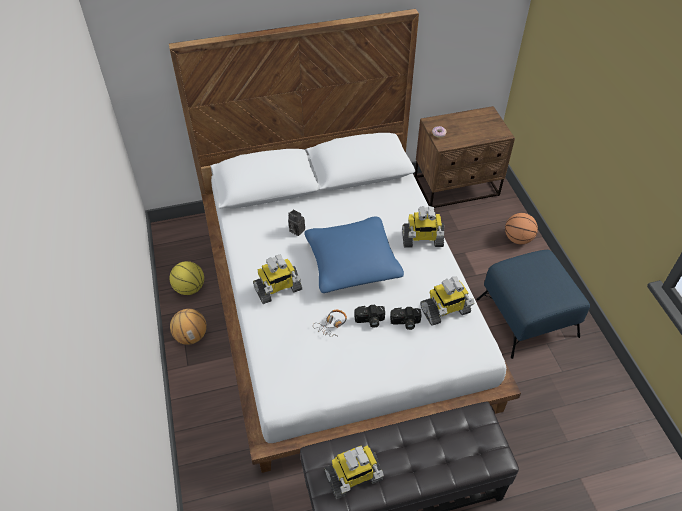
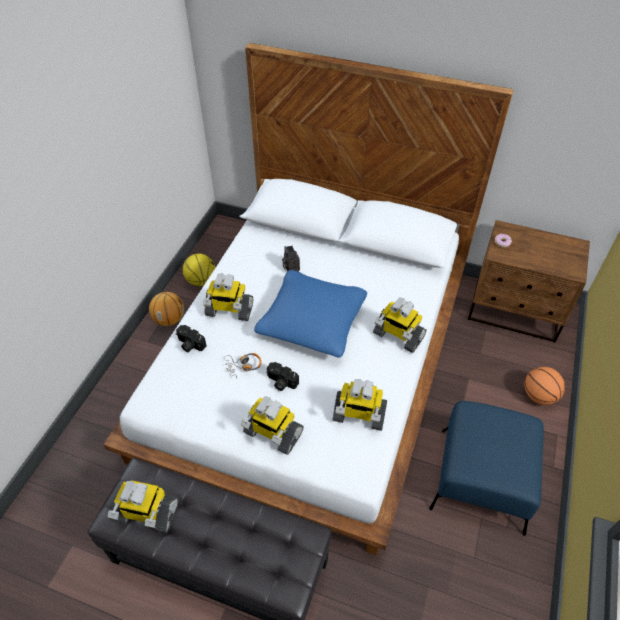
camera: 35 degrees right, 0 degrees up
camera [390,307,421,330] -> camera moved to [176,325,207,352]
none -> toy robot [240,396,304,455]

